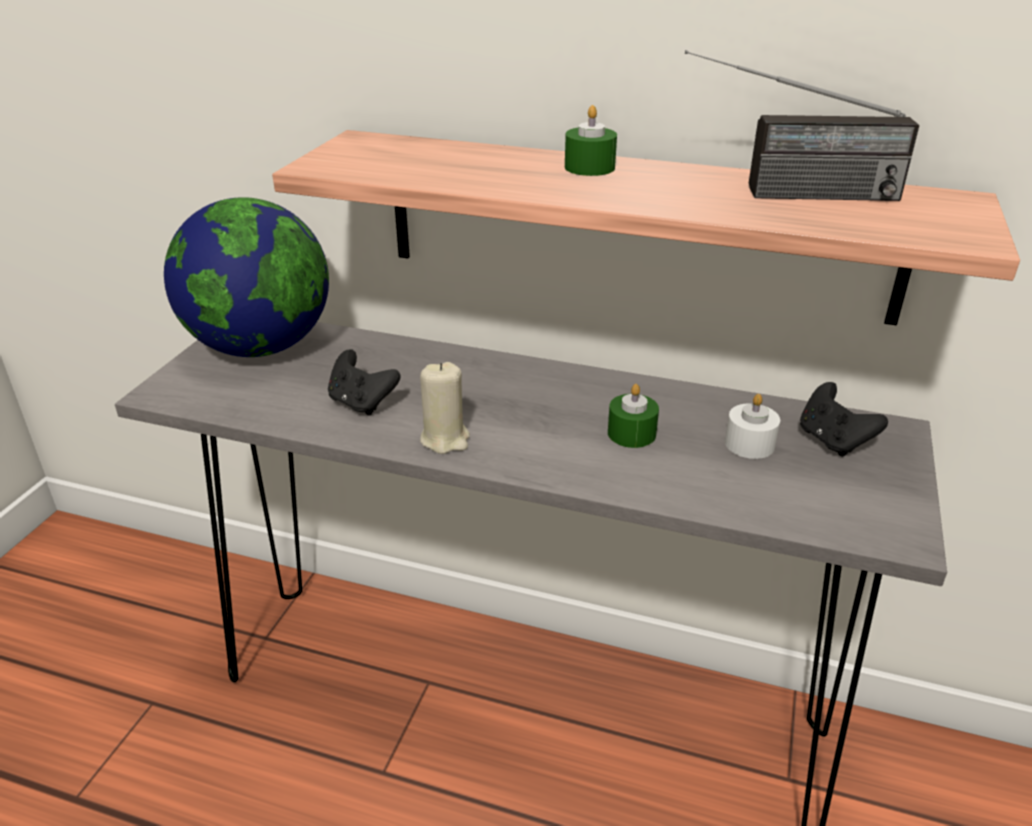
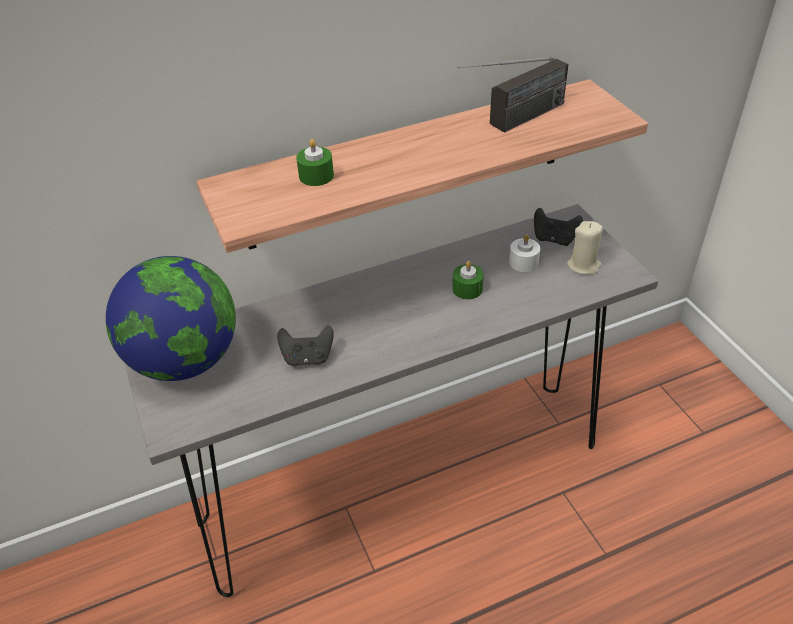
camera: 40 degrees left, 10 degrees up
beige candle [420,362,470,454] -> beige candle moved to [567,221,603,275]
green candle [565,105,617,176] -> green candle moved to [296,139,334,186]

